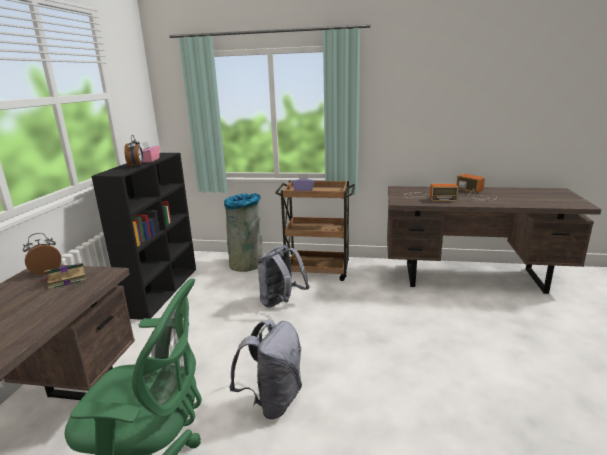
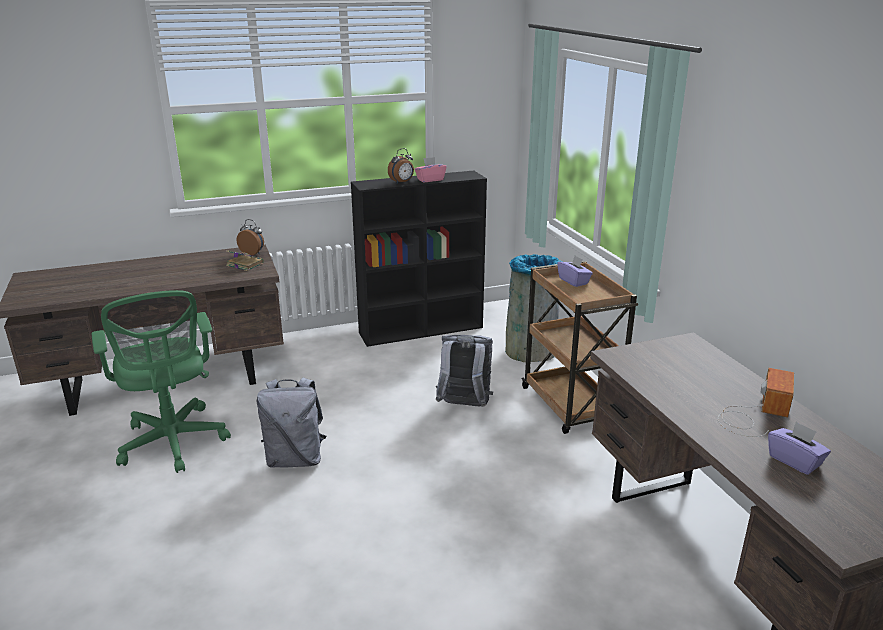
camera: 60 degrees right, 5 degrees up
radio [404,184,459,201] -> none
none -> purple tissue box [768,422,831,475]

